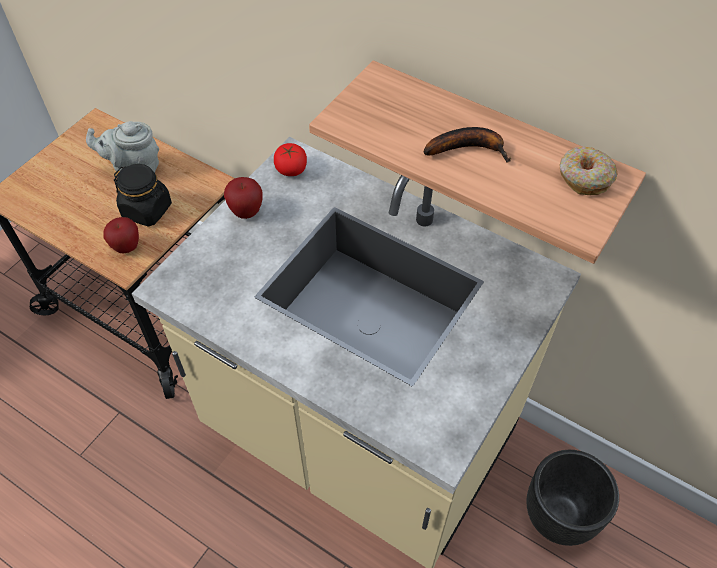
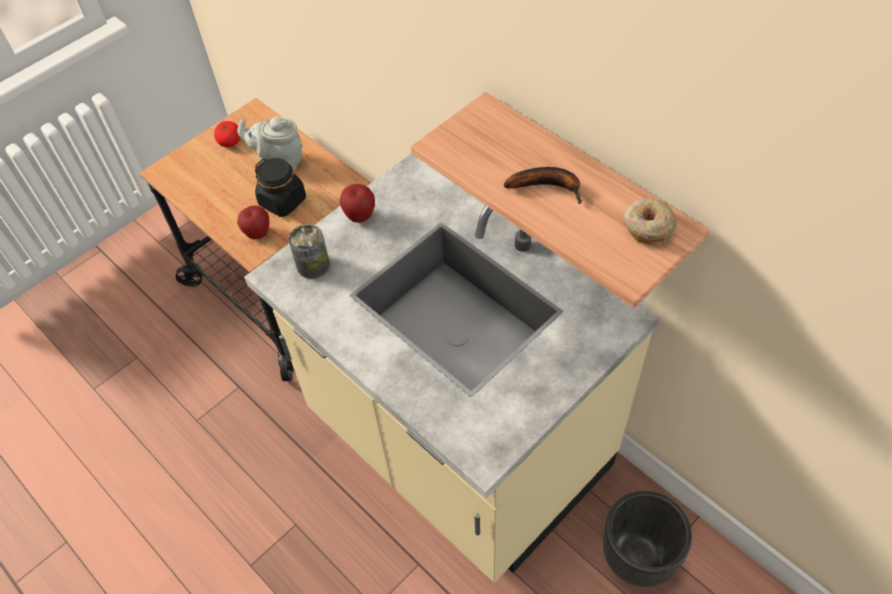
camera: 15 degrees right, 0 degrees up
tomato [274,143,307,176] -> tomato moved to [214,121,240,147]
none -> can [288,224,330,279]

